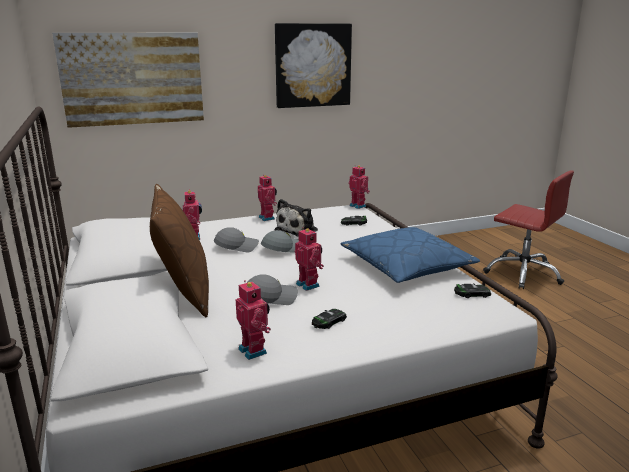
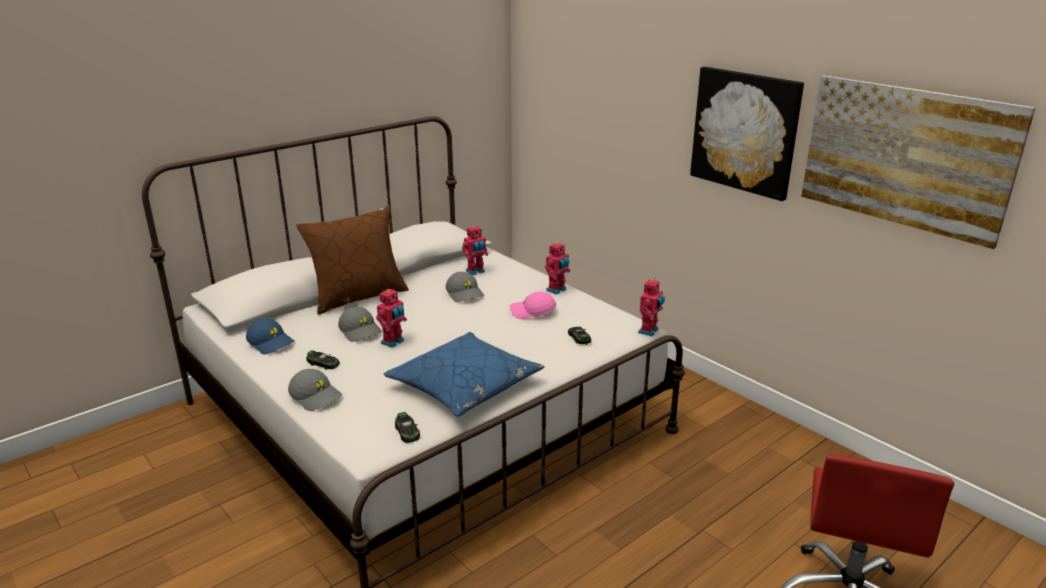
camera: 70 degrees right, 5 degrees up
picture [52,33,204,128] -> picture moved to [801,75,1036,249]
toy robot [236,280,271,360] -> blue cap [246,319,294,355]
grey cap [261,230,299,253] -> grey cap moved to [288,369,342,411]
plush toy [274,199,318,236] -> pink cap [509,291,556,319]

